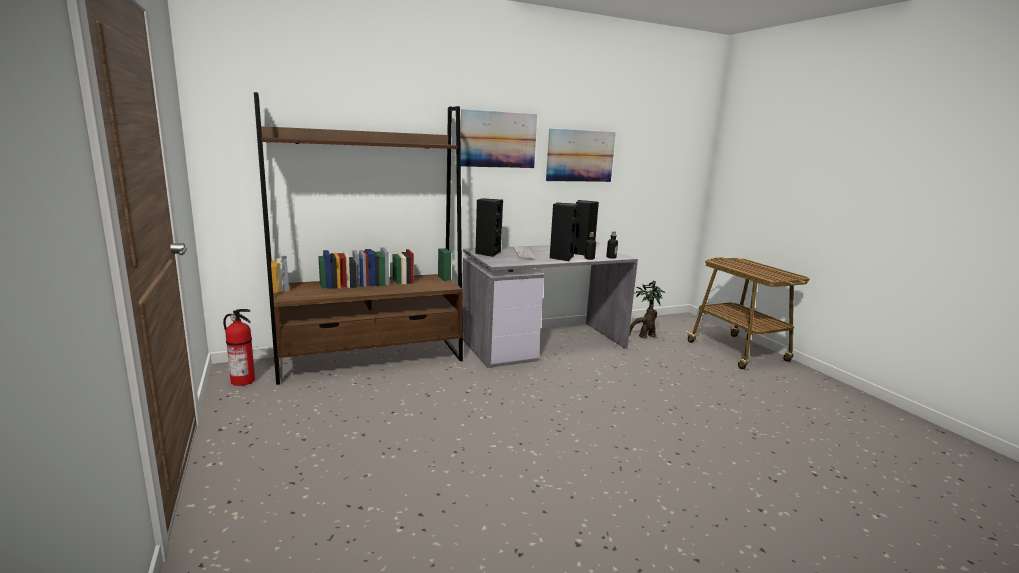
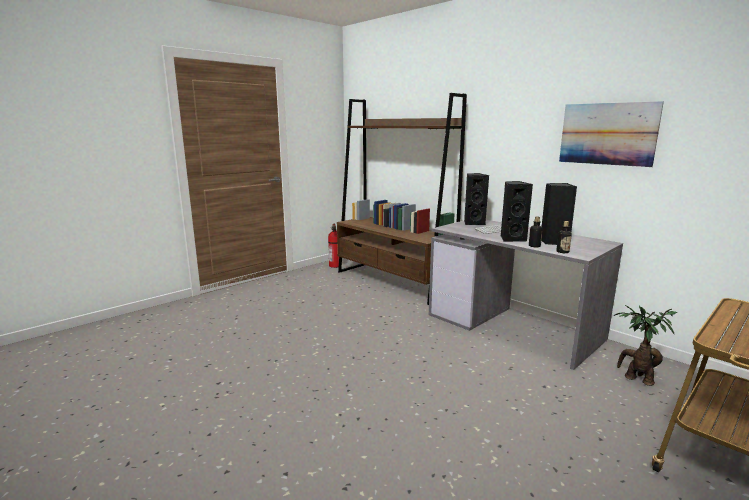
camera: 70 degrees right, 0 degrees up
picture [460,109,537,168] -> none

